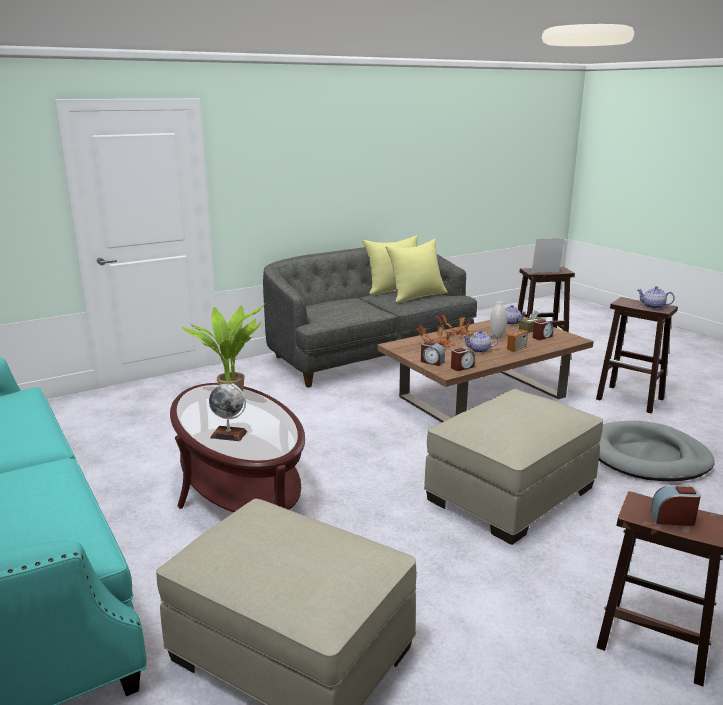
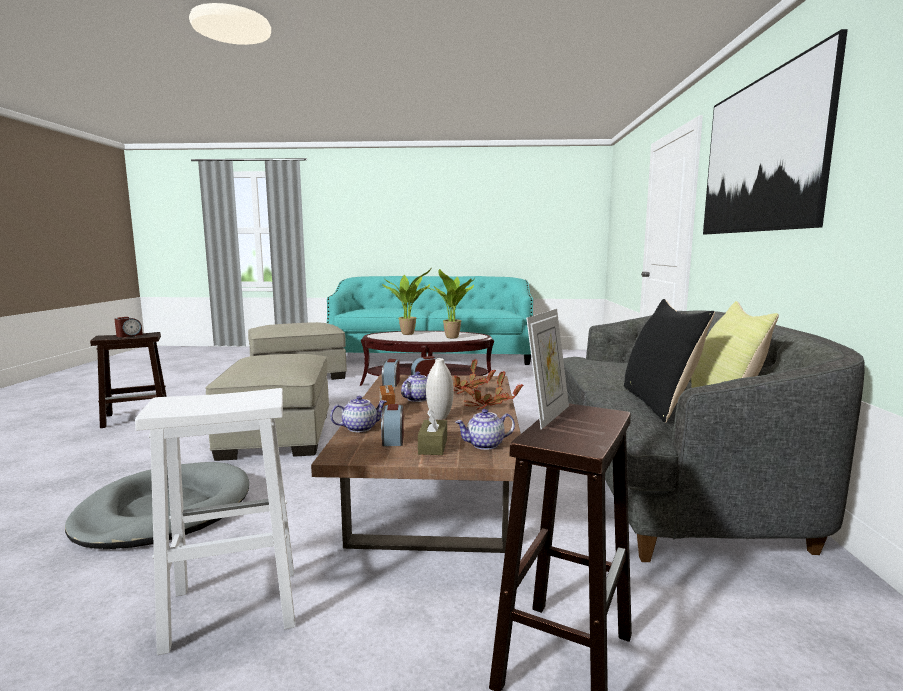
camera: 125 degrees right, 10 degrees down
globe [209,383,247,441] -> potted plant [382,269,431,335]
yellow pillow [385,239,448,303] -> black pillow [624,299,715,423]
brown stool [596,297,678,413] -> white stool [135,388,295,655]
teapot [637,286,675,309] -> teapot moved to [330,396,387,432]
none -> picture [703,29,848,234]

